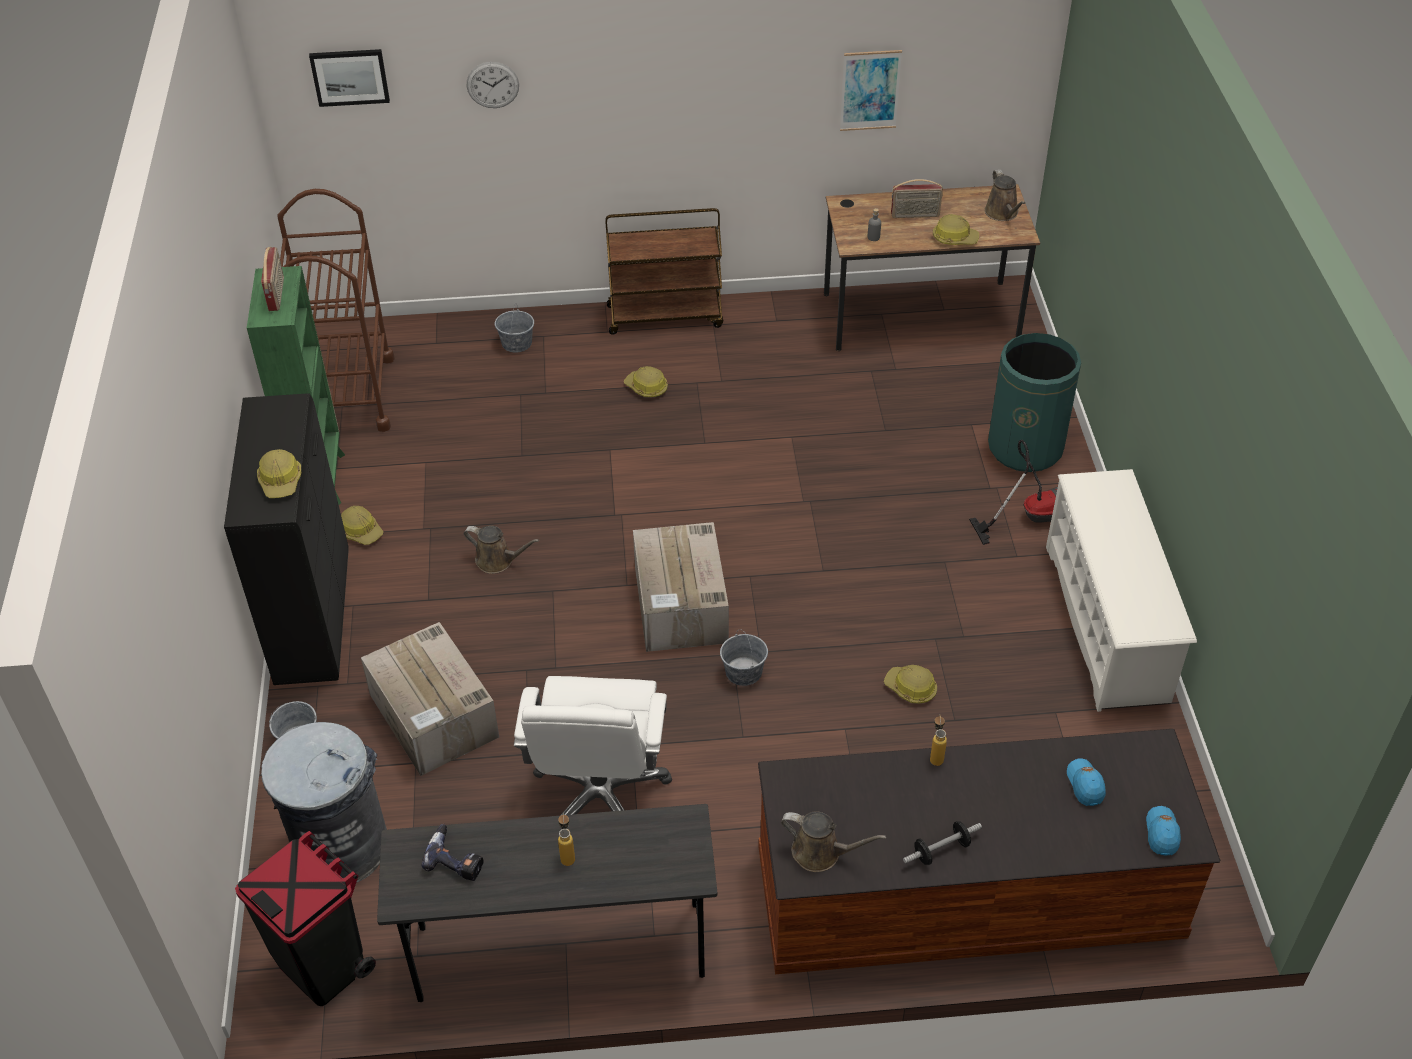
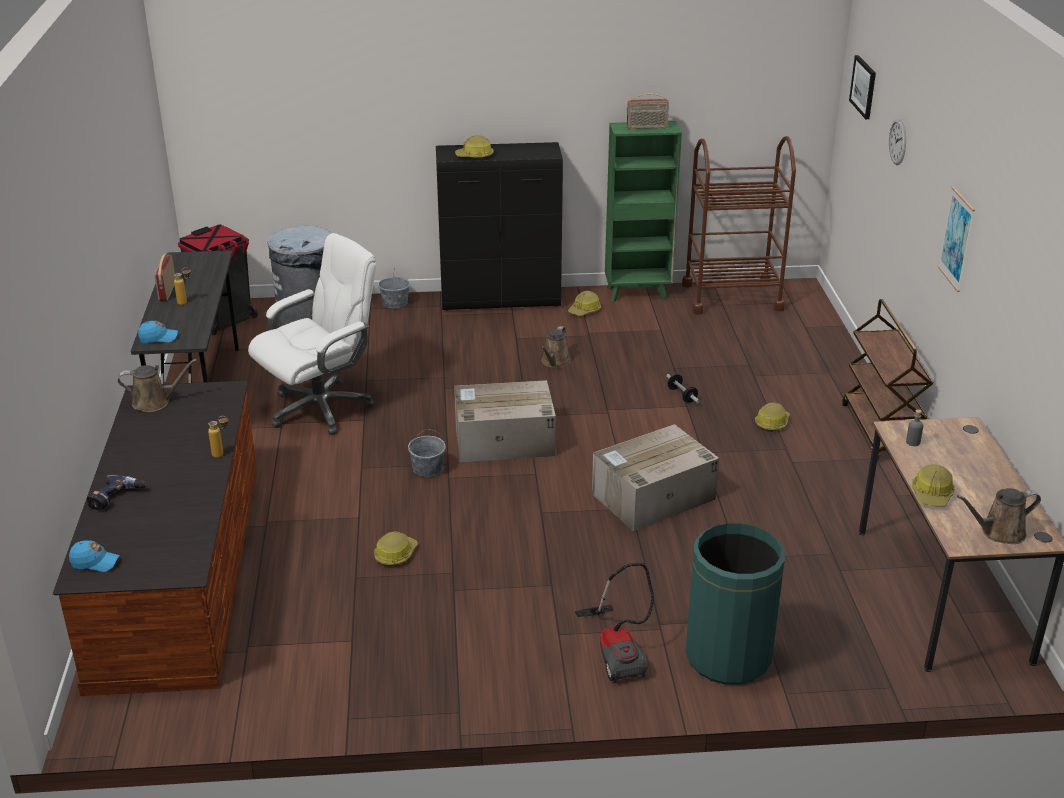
camera: 90 degrees right, 15 degrees down
cardboard box [361,622,499,776] -> cardboard box moved to [592,424,719,531]
power drill [421,824,483,881] -> power drill moved to [87,475,147,510]
grey bucket [495,305,534,353] -> none
white office chair [514,676,672,816] -> white office chair turned 135 degrees clockwise [248,233,376,435]
brown watering can [781,812,886,872] -> brown watering can turned 120 degrees counterclockwise [118,359,197,412]
picture [840,50,902,131] -> picture moved to [937,187,975,292]
radio [891,179,943,218] -> radio moved to [154,254,175,301]
dumbbell [903,821,982,865] -> dumbbell moved to [666,374,699,403]
white shoe rack [1046,469,1197,712] -> none
blue cap [1067,758,1106,806] -> blue cap moved to [138,321,178,343]

